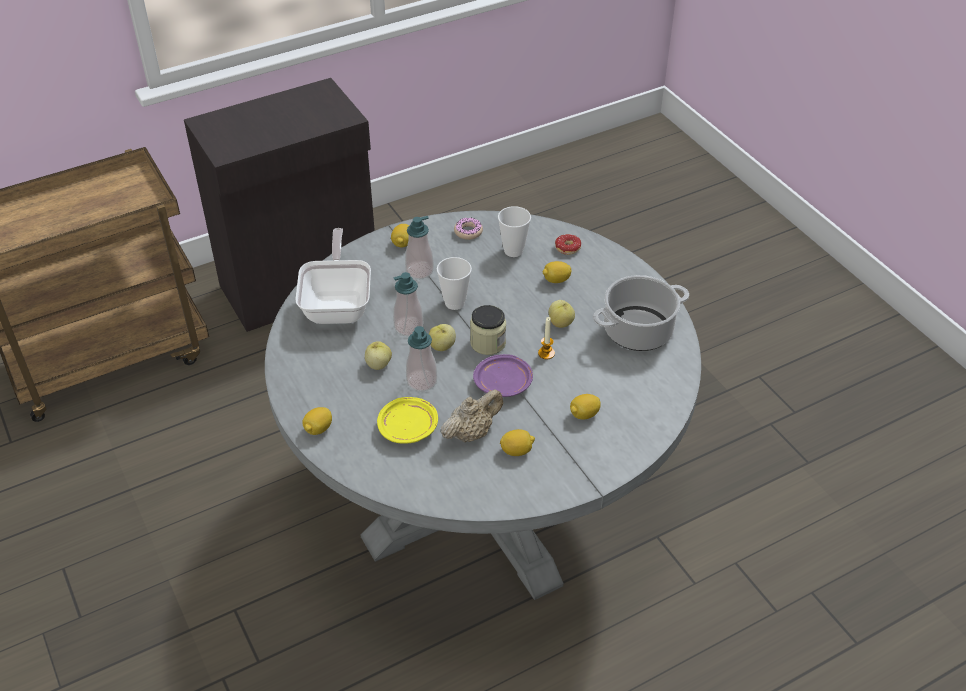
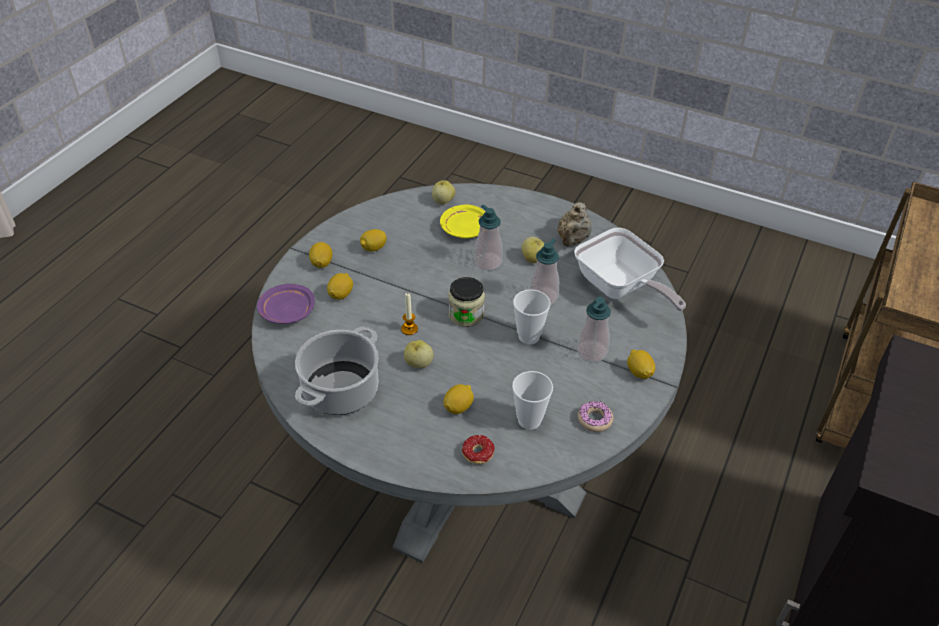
camera: 145 degrees right, 0 degrees up
lemon [302,407,332,435] -> lemon moved to [309,242,332,268]
apple [429,324,456,351] -> apple moved to [432,180,455,204]
beige teapot [440,389,503,443] -> beige teapot moved to [557,202,592,247]
purple plate [473,354,533,397] -> purple plate moved to [257,284,315,324]

